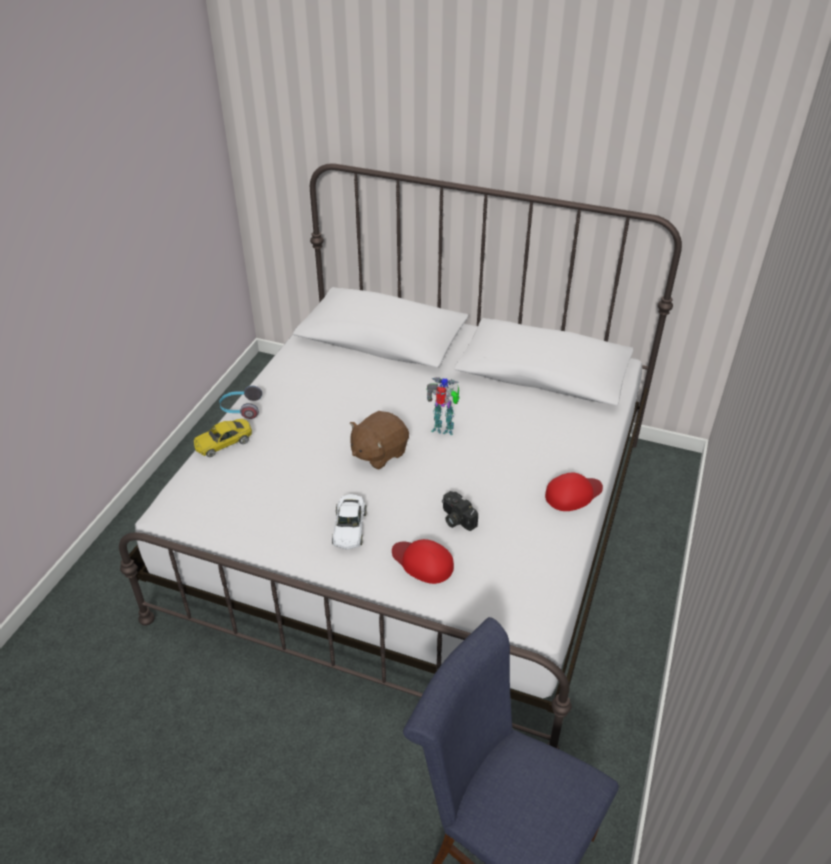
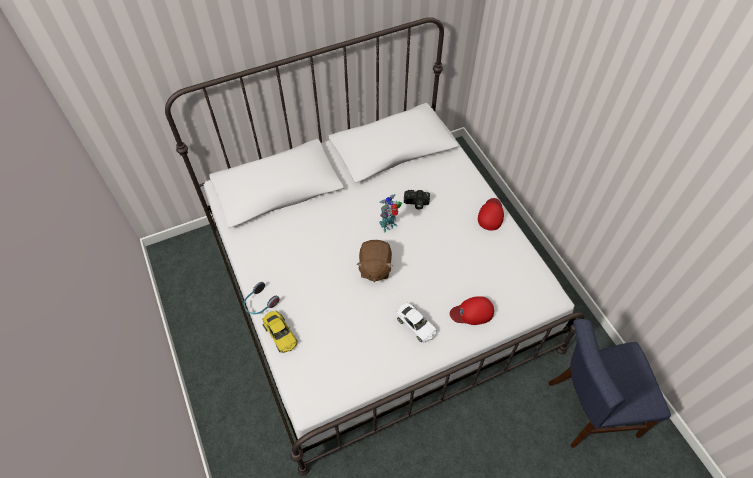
camera: 45 degrees left, 15 degrees up
yellow toy car [194,419,252,457] -> yellow toy car turned 45 degrees counterclockwise [262,311,298,353]
camera [442,491,478,531] -> camera moved to [404,190,430,210]

